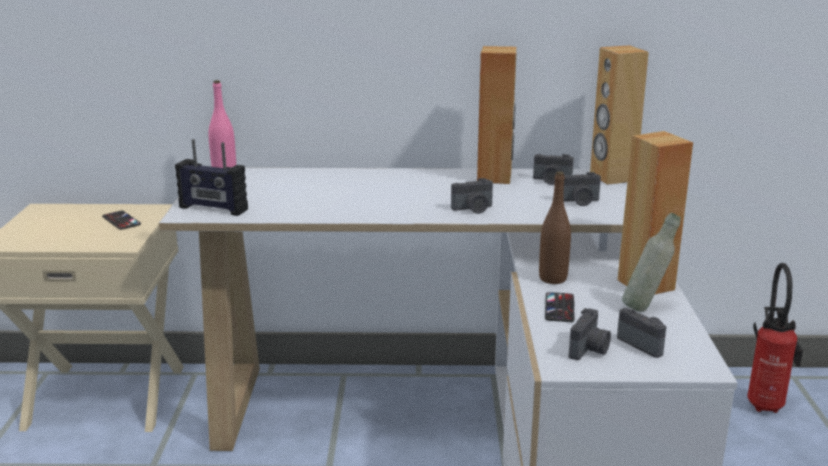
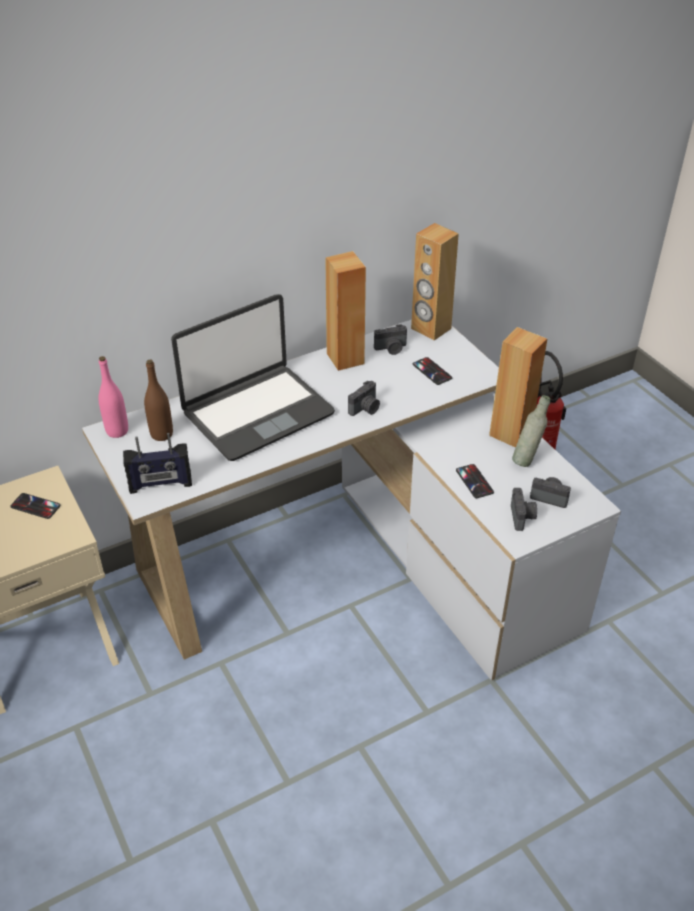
camera: 30 degrees left, 20 degrees up
brown bottle [539,171,571,284] -> brown bottle moved to [144,359,173,441]
camera [563,172,601,206] -> phone [413,357,452,385]
none -> laptop [171,294,335,461]

